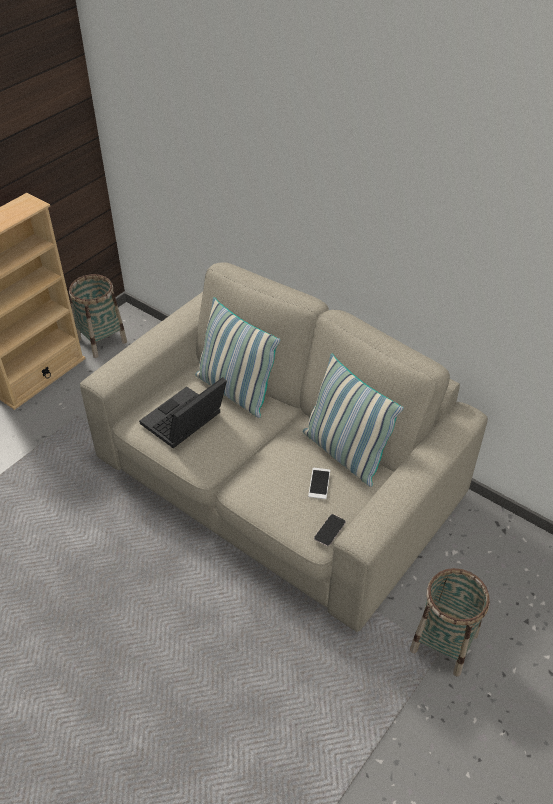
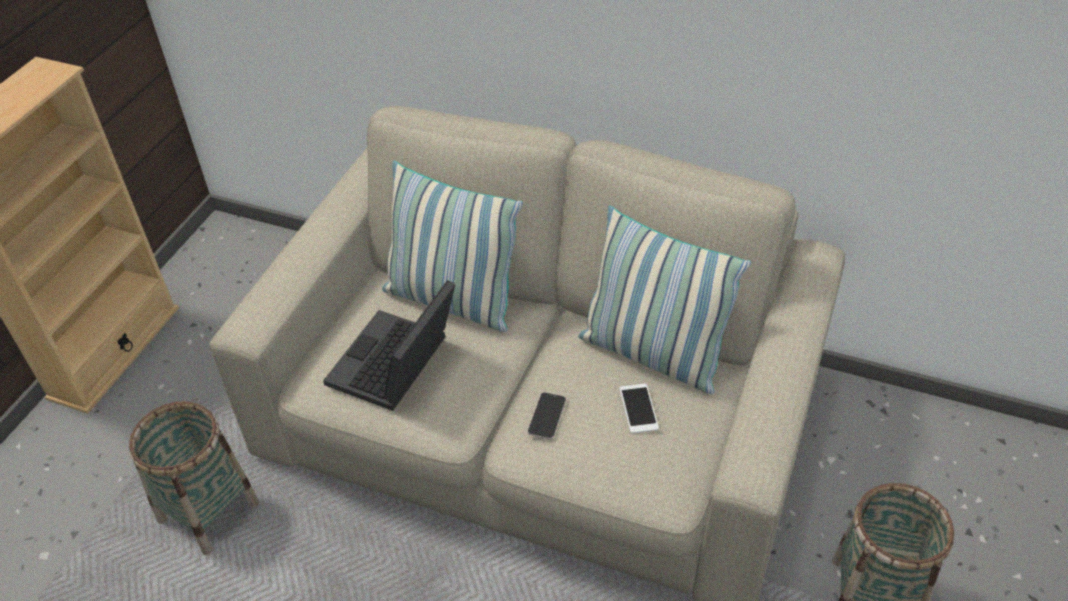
camera: 15 degrees left, 0 degrees up
basket [69,274,127,358] -> basket moved to [129,401,259,555]
phone [314,514,346,546] -> phone moved to [528,392,566,439]

